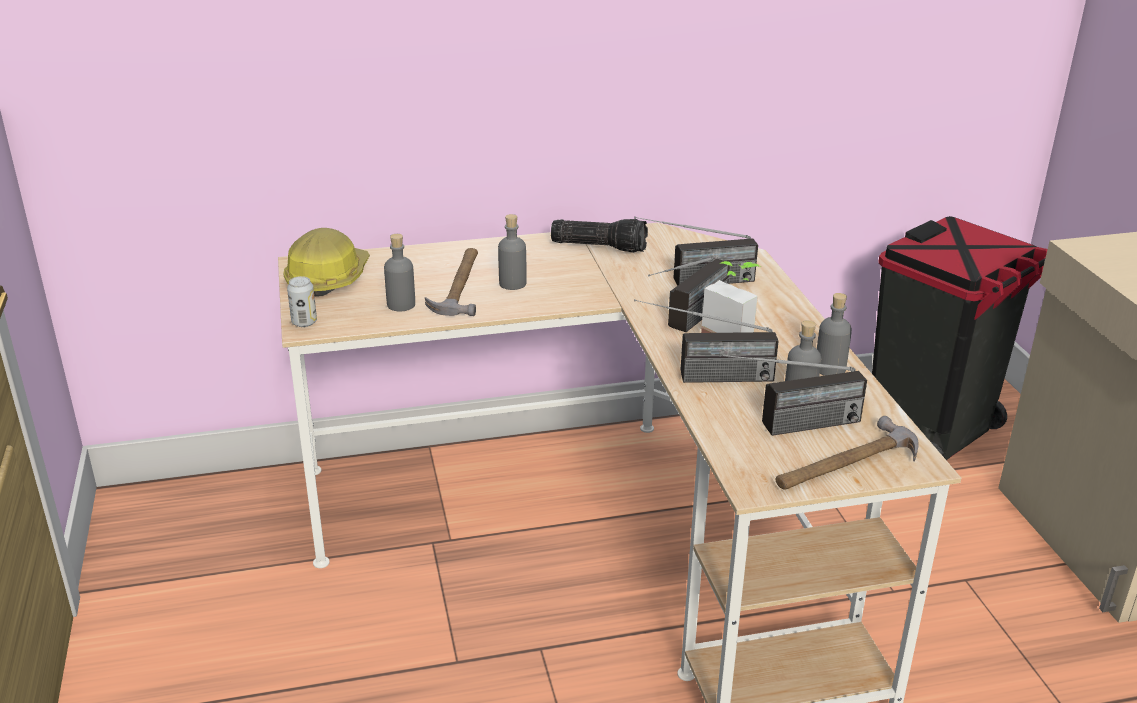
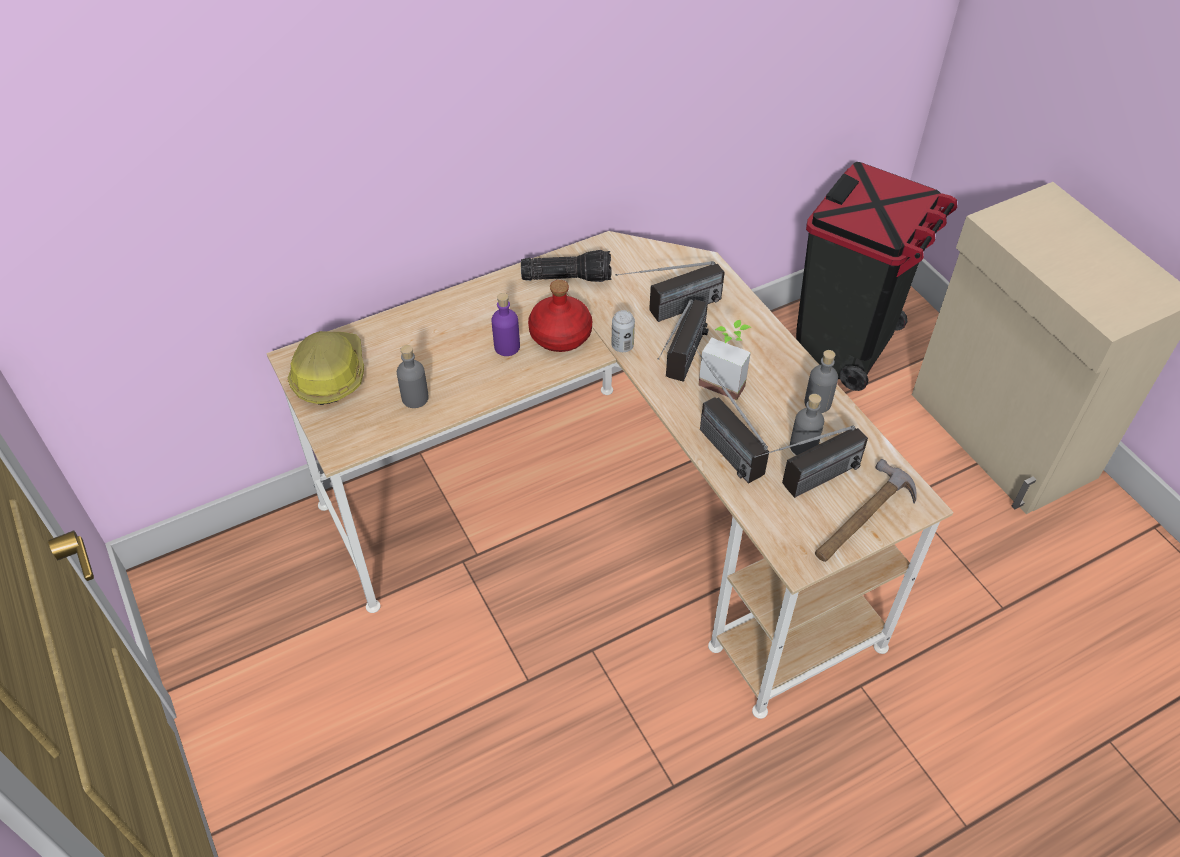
camera: 15 degrees left, 20 degrees up
can [287,276,317,327] -> can moved to [612,310,635,352]
hammer [425,248,478,316] -> none
grey bottle [498,214,527,290] -> purple bottle [492,293,520,356]
radio [634,299,779,383] -> radio turned 75 degrees clockwise [693,345,769,484]
none -> red bottle [528,280,592,352]

